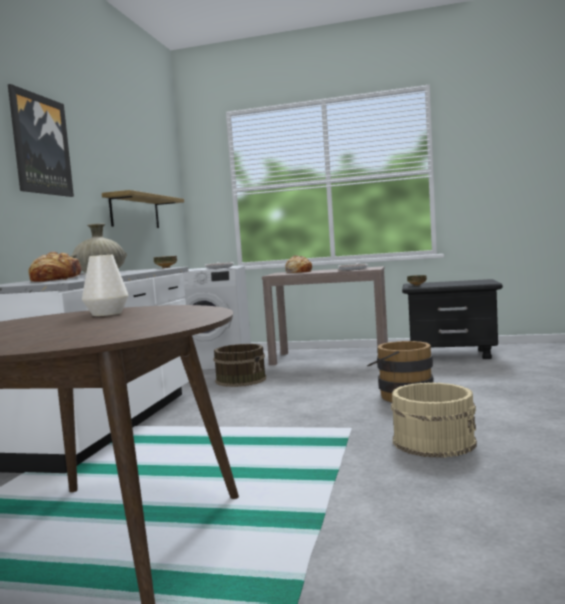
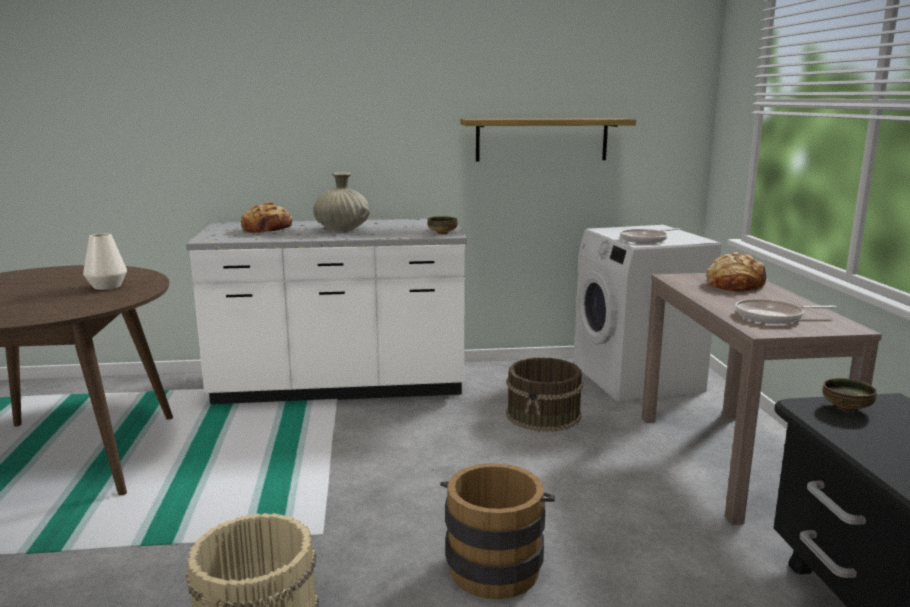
camera: 70 degrees right, 10 degrees up
picture [8,84,74,197] -> none

